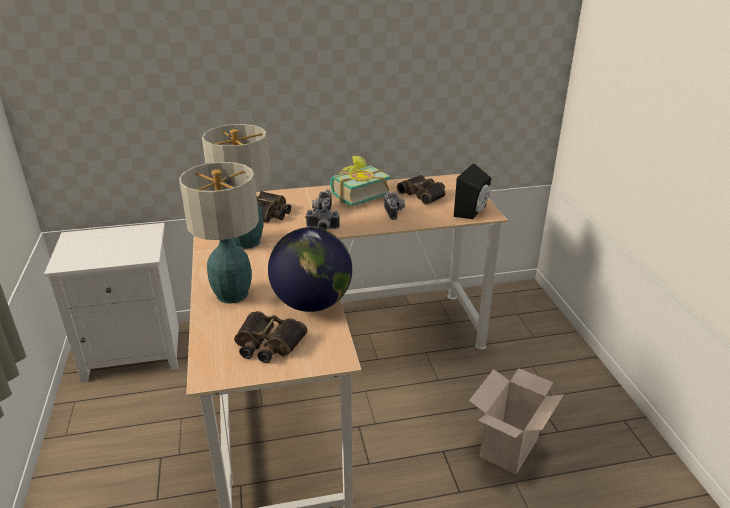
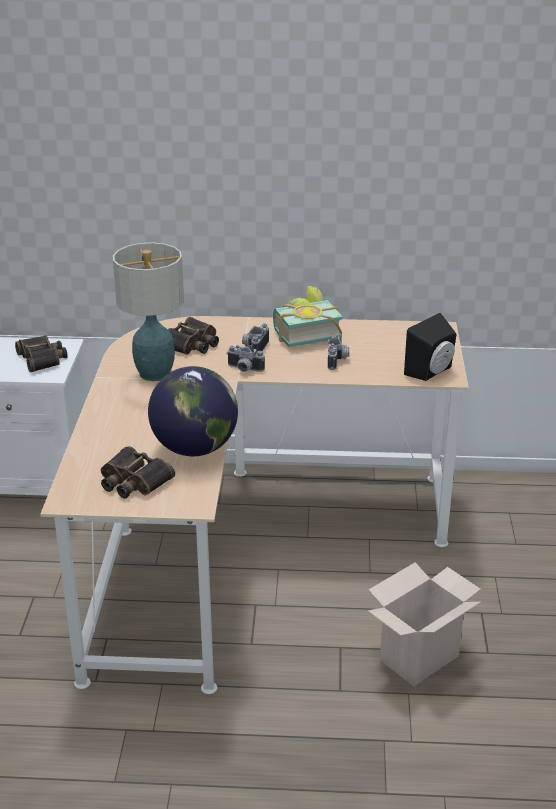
camera: 15 degrees right, 0 degrees up
table lamp [179,162,259,304] -> none
binoculars [397,175,445,205] -> binoculars moved to [15,335,68,372]

